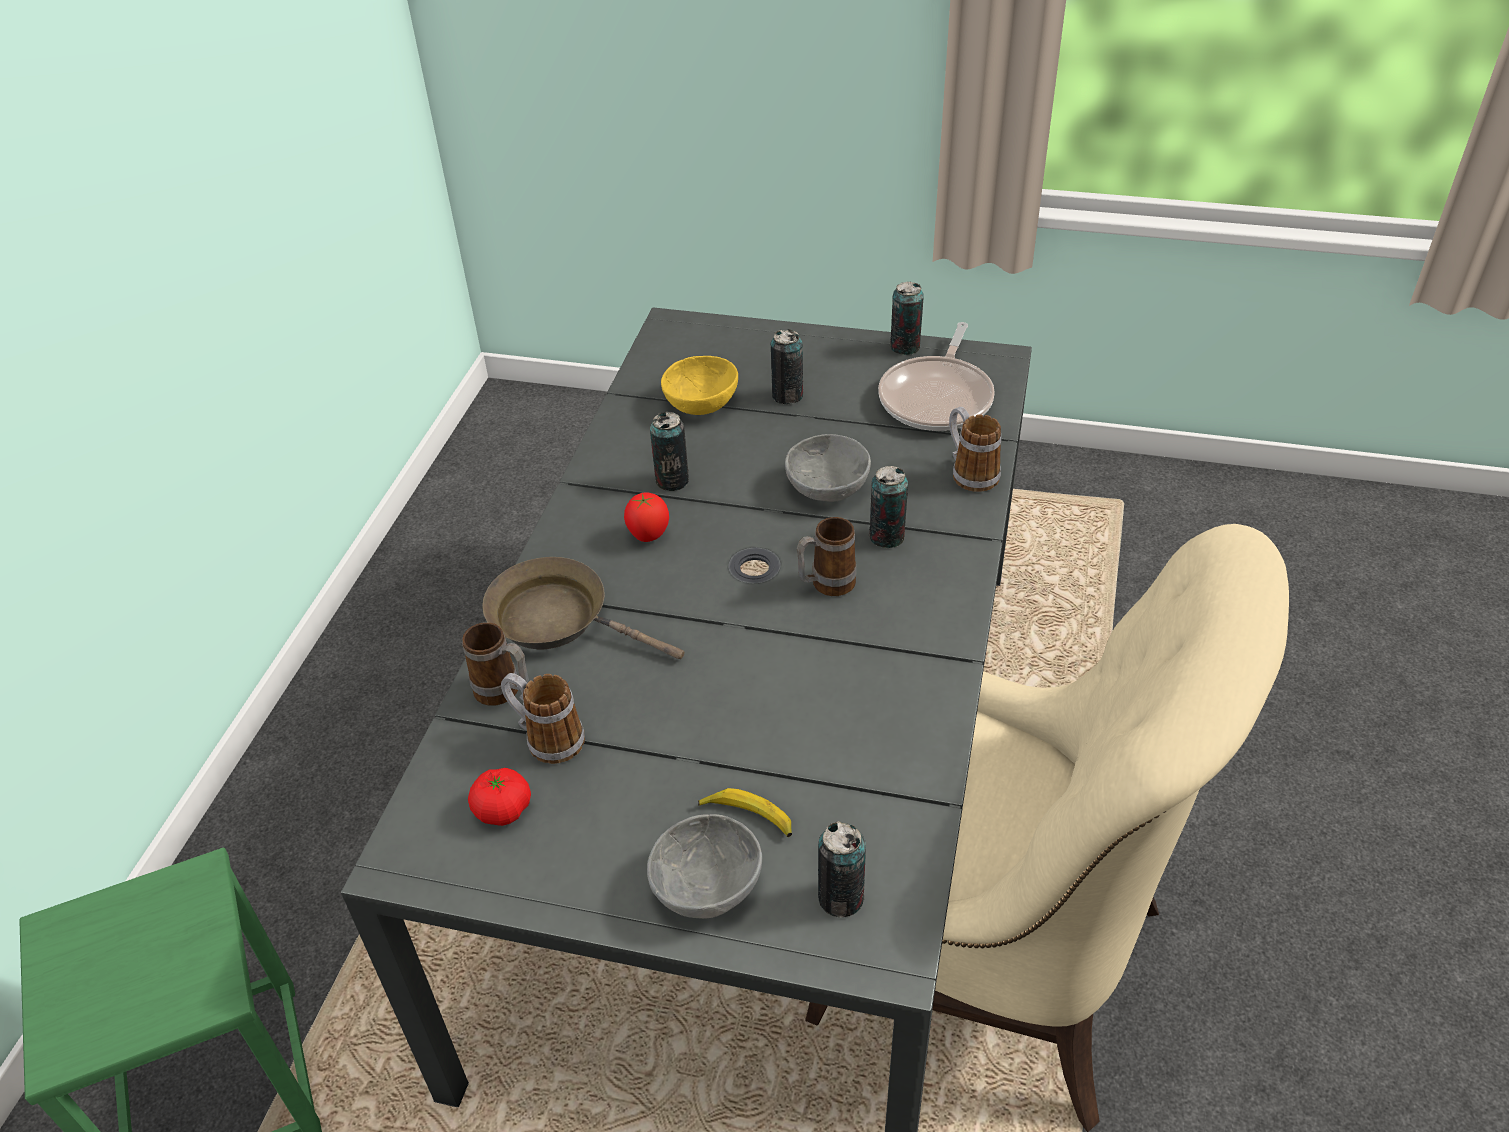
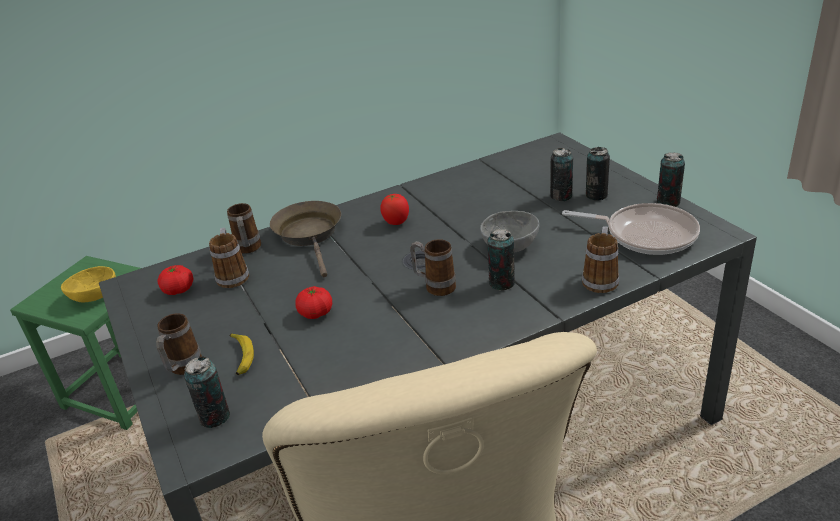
camera: 50 degrees right, 10 degrees down
grey bowl [647,814,762,919] -> mug [156,313,202,375]
can [650,412,689,491] -> can moved to [586,147,610,201]
yellow bowl [661,356,738,415] -> yellow bowl moved to [61,266,116,302]
frying pan [878,322,995,431] -> frying pan turned 135 degrees counterclockwise [562,203,700,255]
none -> tomato [295,286,332,319]

